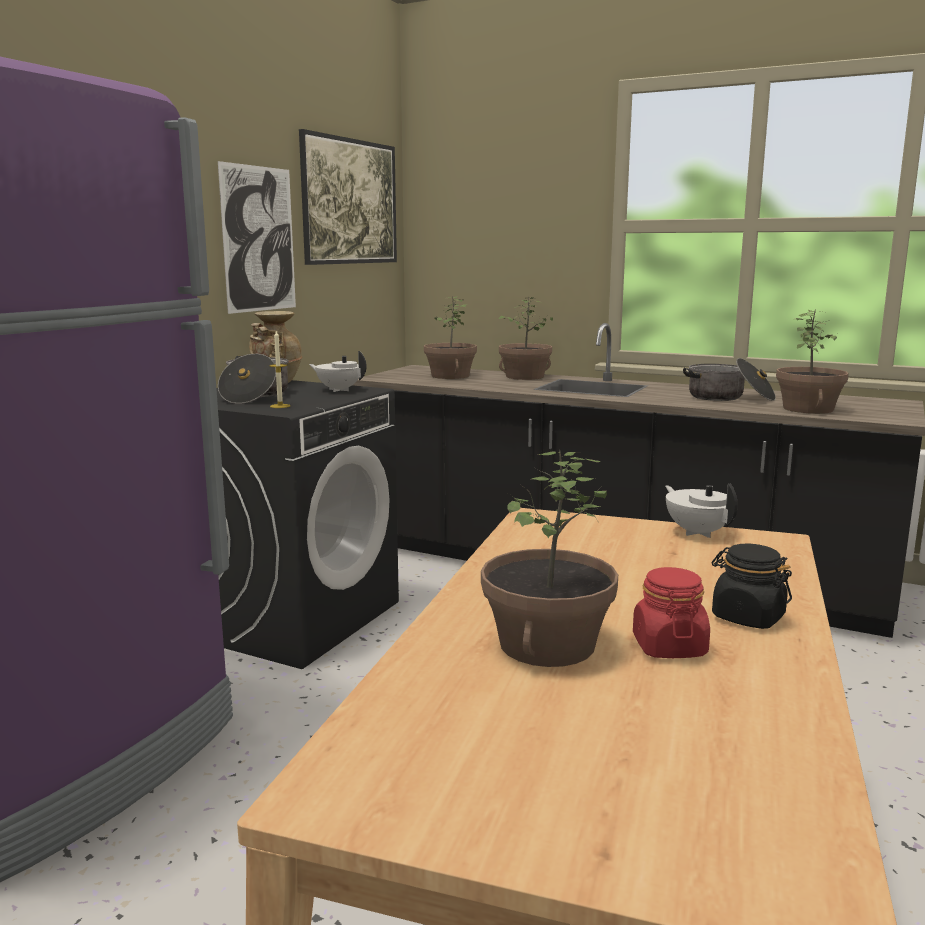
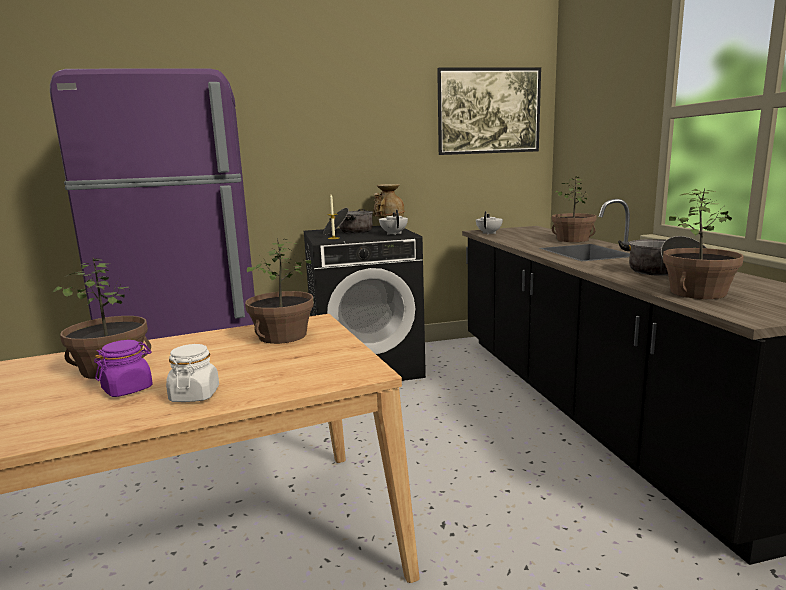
camera: 50 degrees right, 0 degrees up
picture [218,161,296,314] -> none
potted plant [424,296,477,379] -> potted plant moved to [245,238,314,344]
red jar [633,567,710,658] -> purple jar [94,340,153,397]
white teapot [665,483,738,538] -> white teapot moved to [476,211,503,234]
black jar [712,544,792,629] -> white jar [166,344,219,402]

